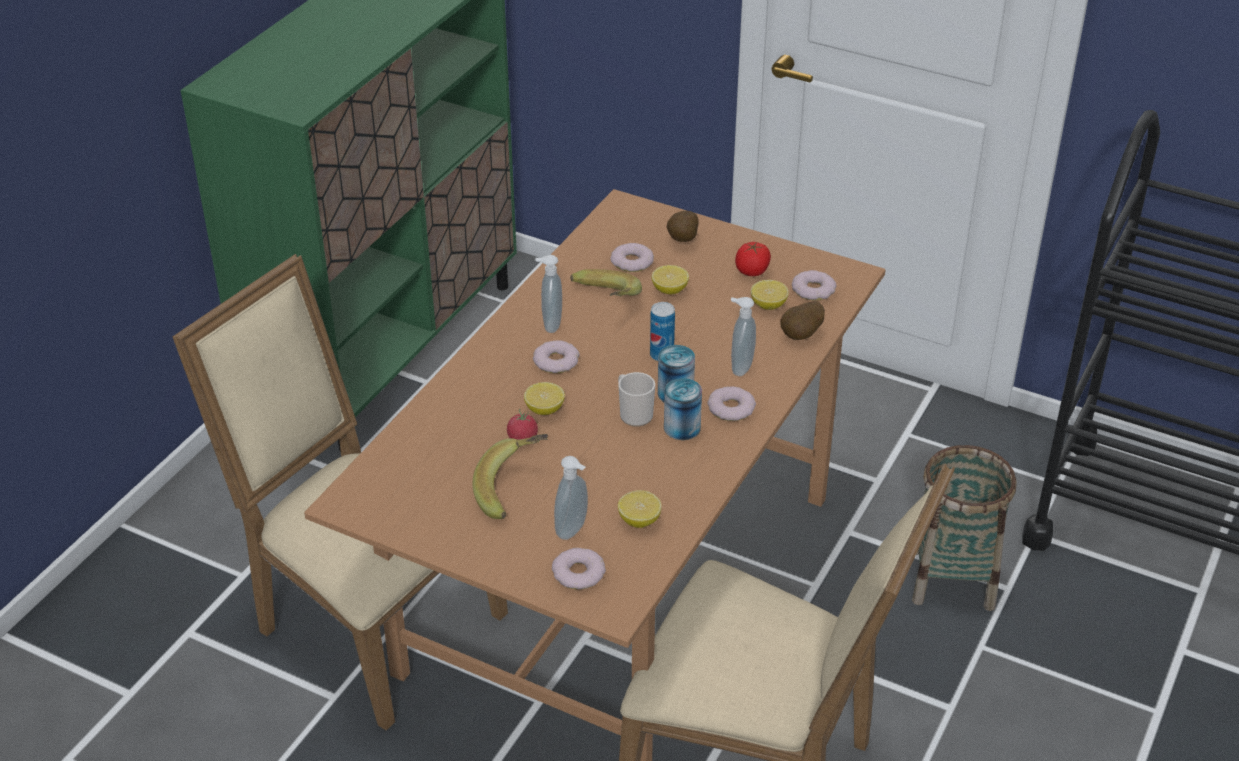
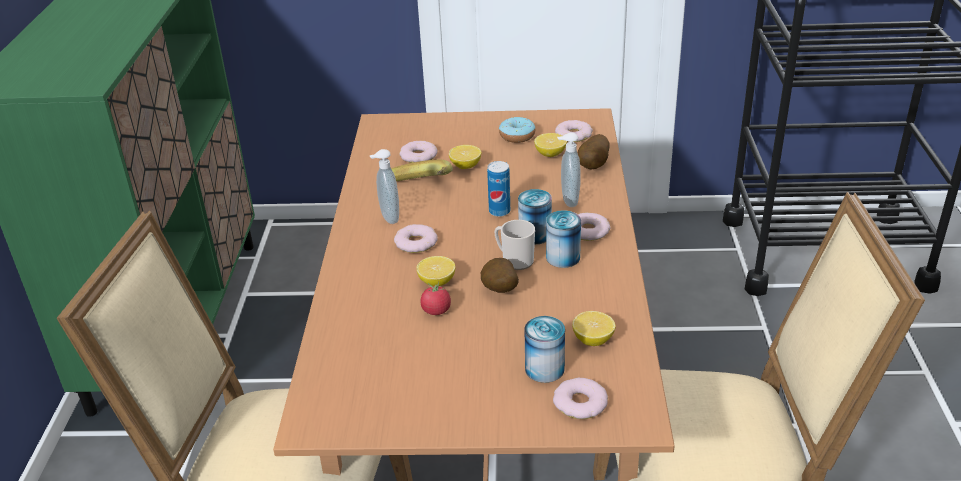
camera: 25 degrees left, 5 degrees down
banana [472,434,548,519] -> none
soap dispenser [554,456,588,540] -> can [524,316,565,383]
potato [667,211,698,242] -> potato moved to [481,258,519,293]
tomato [735,242,771,276] -> donut [499,117,535,143]
basket [912,445,1017,611] -> none

